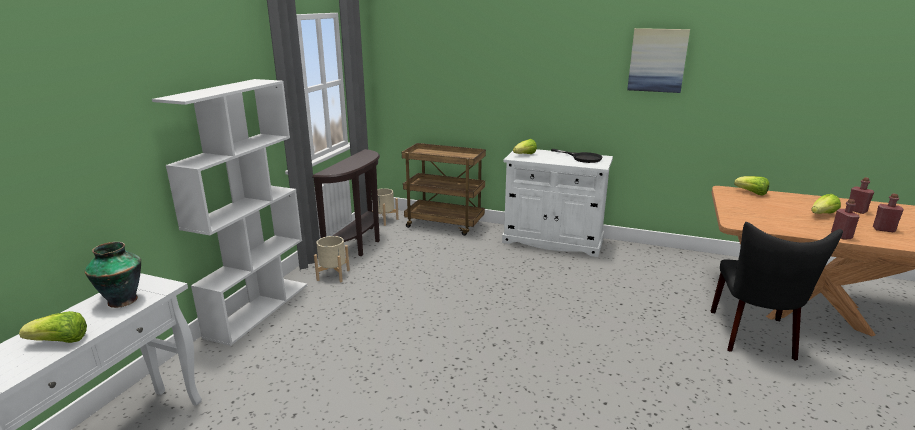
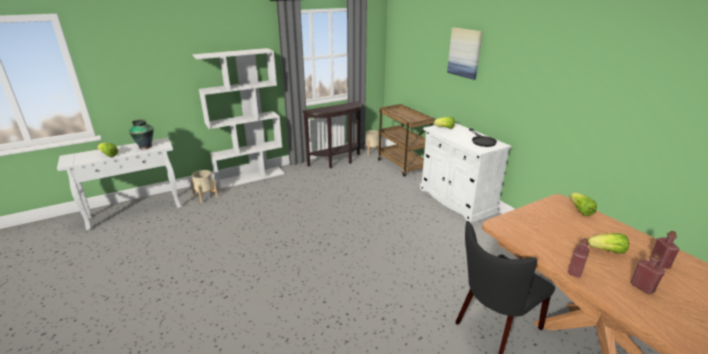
camera: 40 degrees right, 5 degrees up
beige planter [314,236,350,282] -> beige planter moved to [190,170,218,203]
picture [627,28,690,93] -> picture moved to [447,27,483,80]

